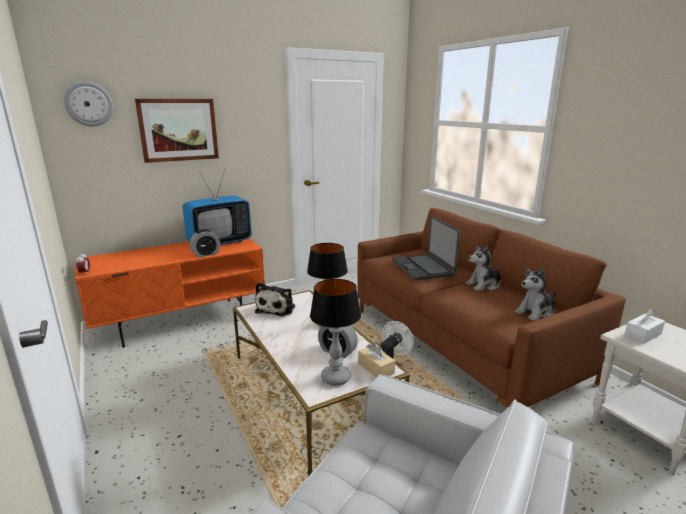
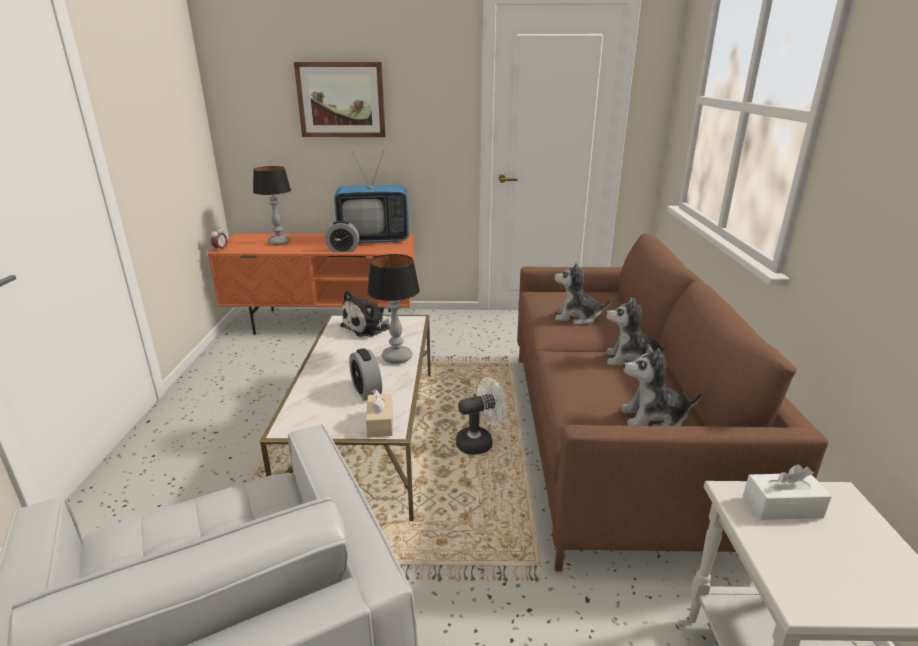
camera: 30 degrees right, 5 degrees up
wall clock [64,81,113,127] -> none
table lamp [310,279,361,386] -> table lamp moved to [253,166,291,245]
laptop [392,216,460,280] -> plush toy [554,263,611,325]

